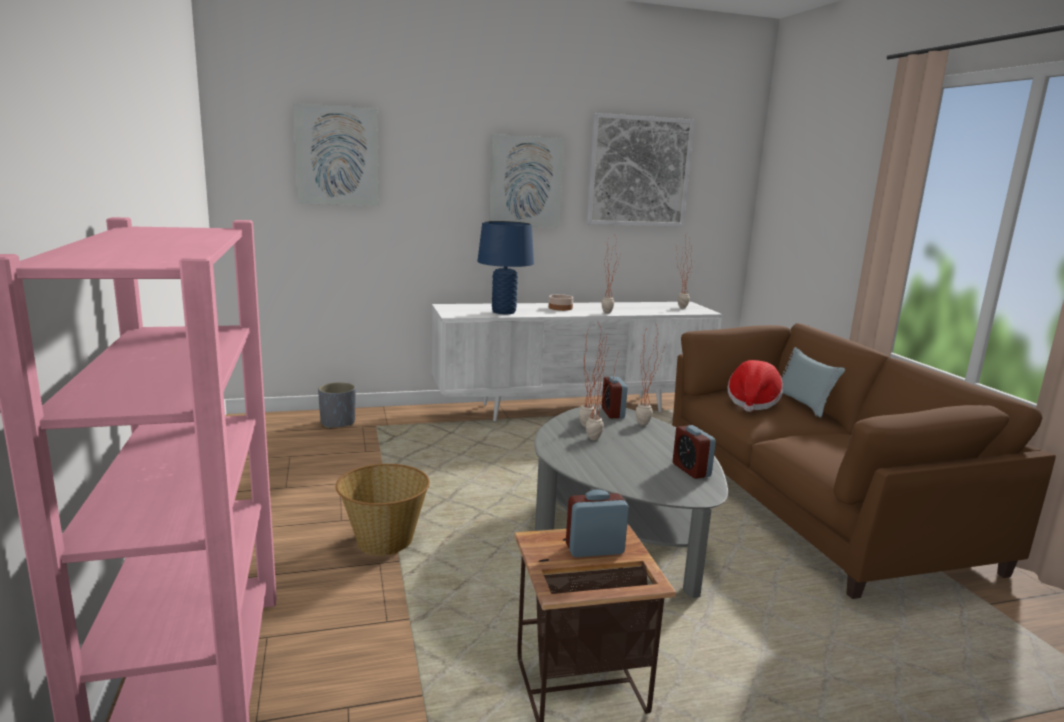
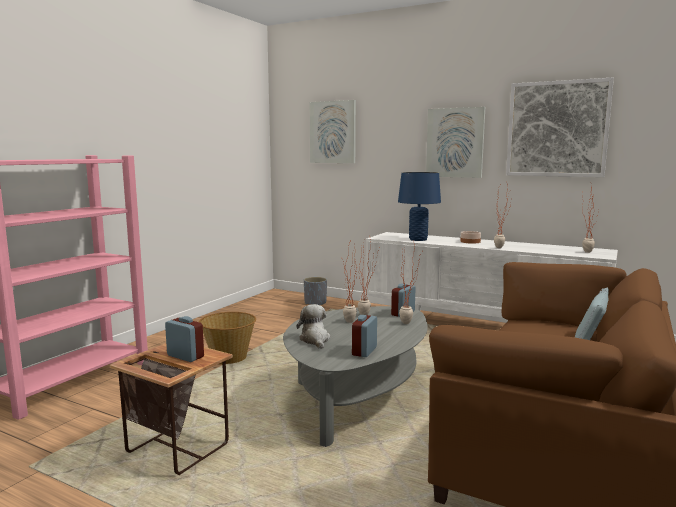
camera: 45 degrees right, 5 degrees down
hat [727,360,783,412] -> none
none -> plush toy [296,304,331,349]

